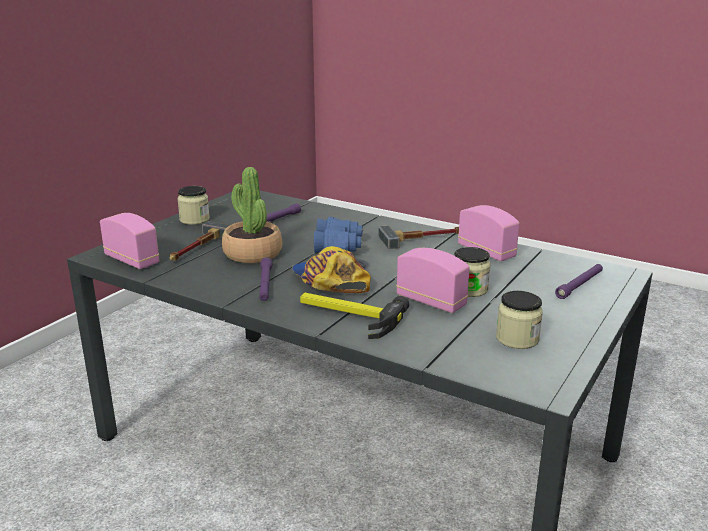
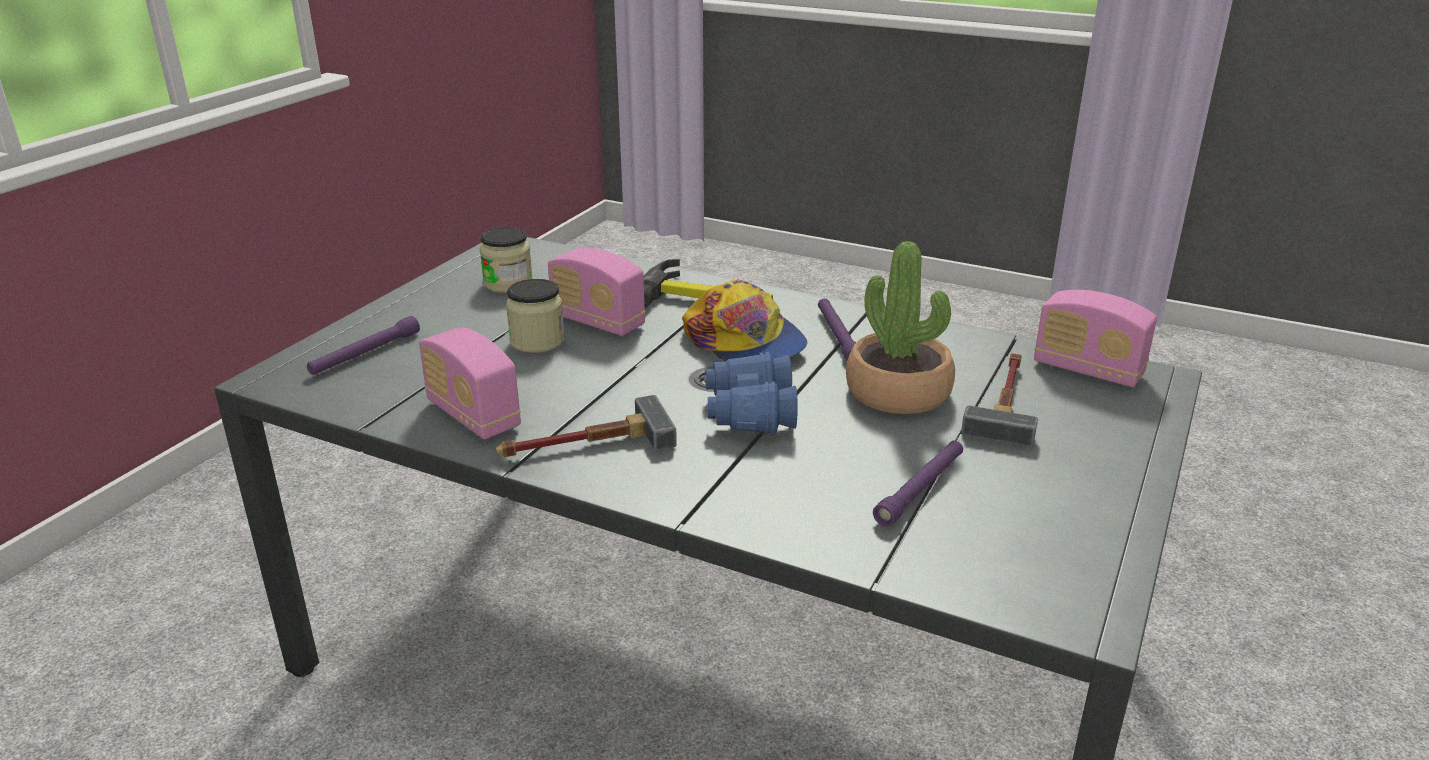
camera: 175 degrees right, 5 degrees up
jar [177,186,210,225] -> none

